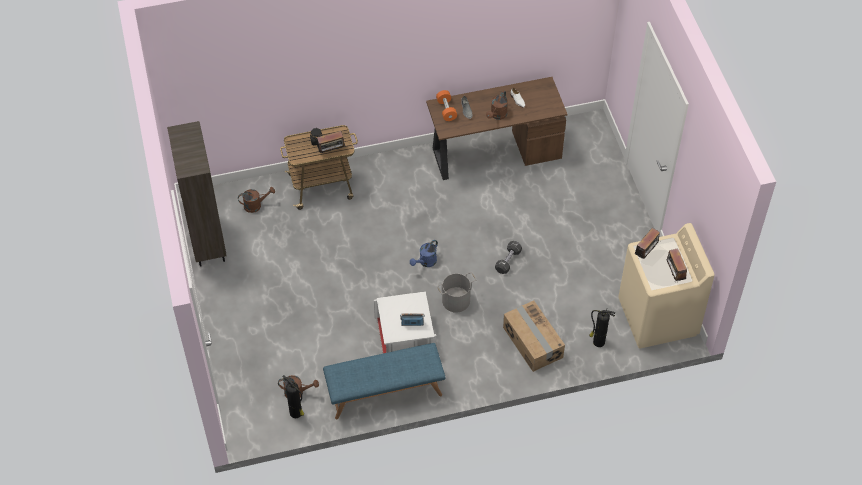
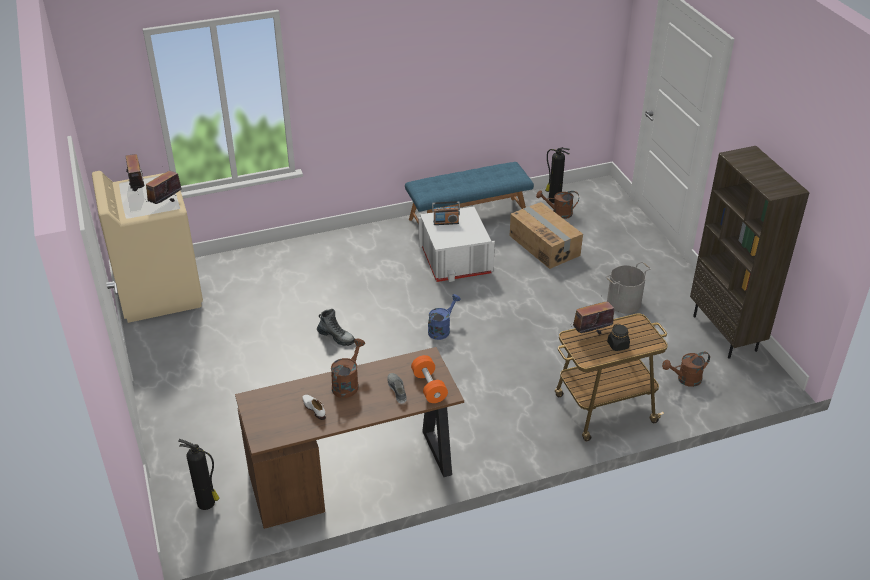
camera: 175 degrees right, 15 degrees down
grey bucket [437,272,476,313] -> grey bucket moved to [606,262,651,313]
black dumbbell [495,241,522,274] -> boot [317,309,355,346]
cardboard box [503,300,565,372] -> cardboard box moved to [510,202,583,269]
fire extinguisher [589,309,615,347] -> fire extinguisher moved to [178,439,220,510]

